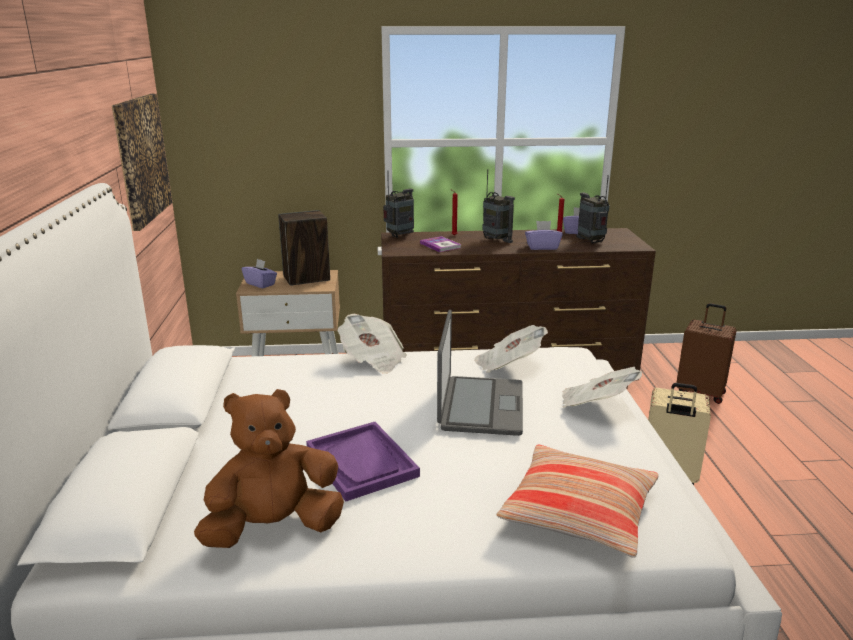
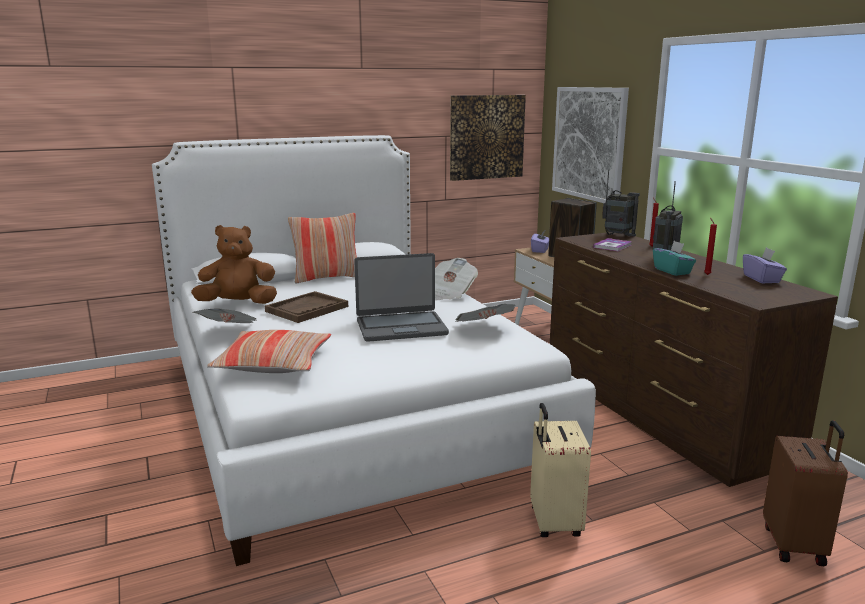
camera: 70 degrees right, 5 degrees down
brown plush toy [194,389,344,548] -> brown plush toy turned 60 degrees counterclockwise [191,225,277,304]
purple tray [306,422,420,502] -> brown tray [265,291,348,323]
purple tissue box [525,221,563,250] -> turquoise tissue box [653,241,696,276]
newspaper [562,367,642,408] -> newspaper moved to [193,309,256,323]
radio [576,175,610,244] -> none
none -> pillow [288,213,357,283]
none -> picture [552,87,629,203]

